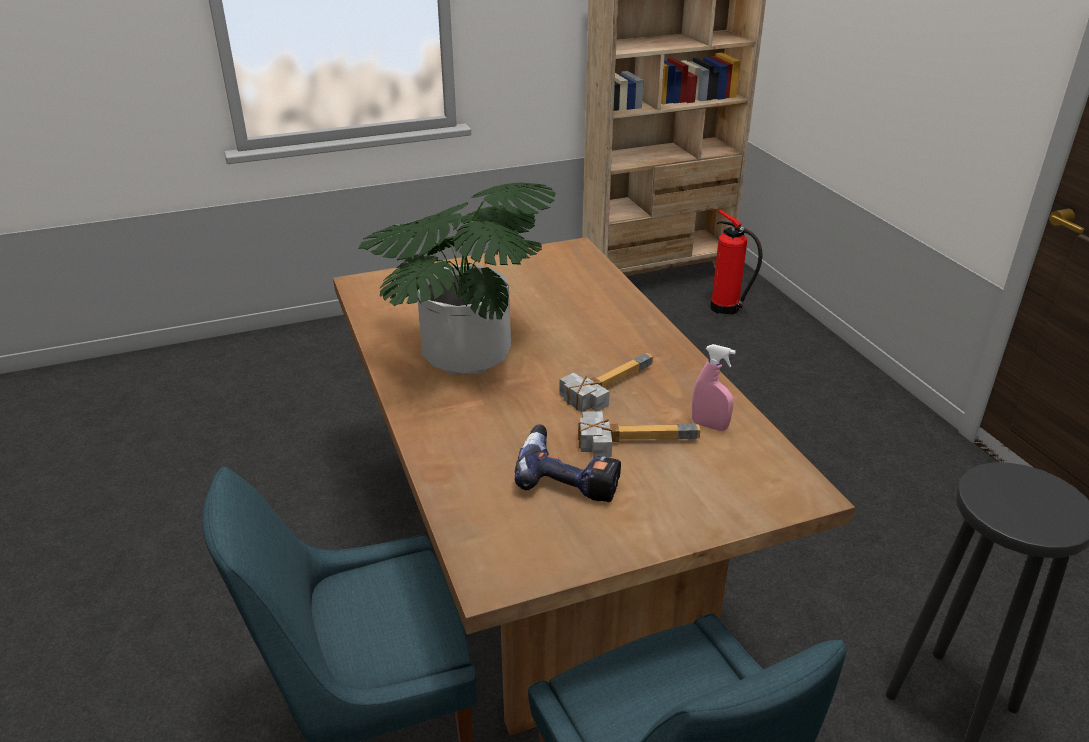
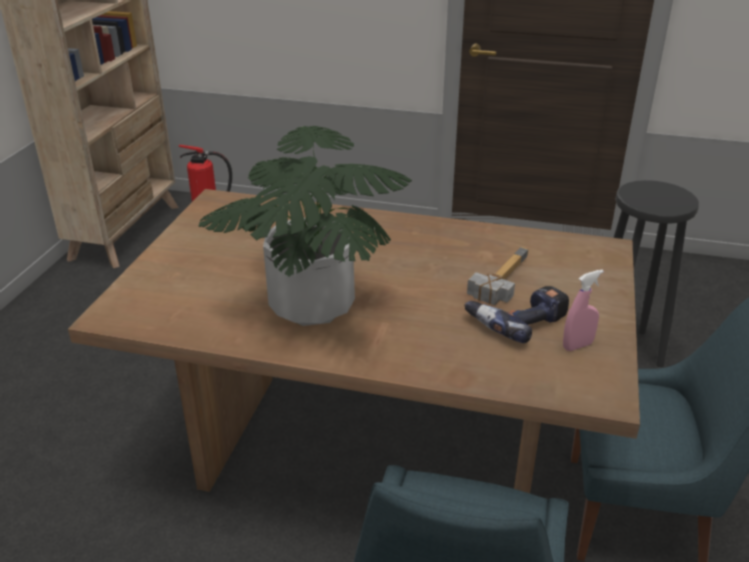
camera: 55 degrees left, 0 degrees up
hammer [559,353,653,412] -> none
pink spray bottle [692,344,736,431] -> pink spray bottle moved to [563,270,604,351]

